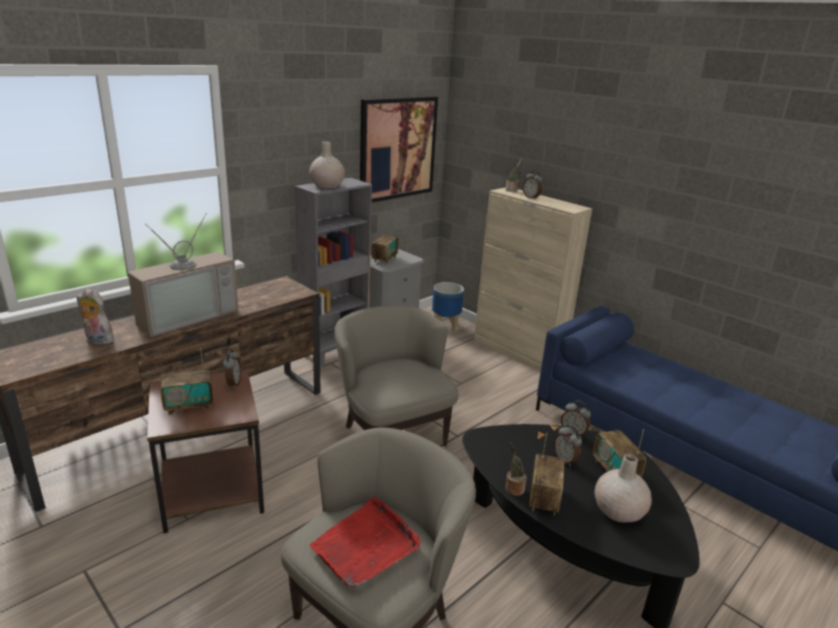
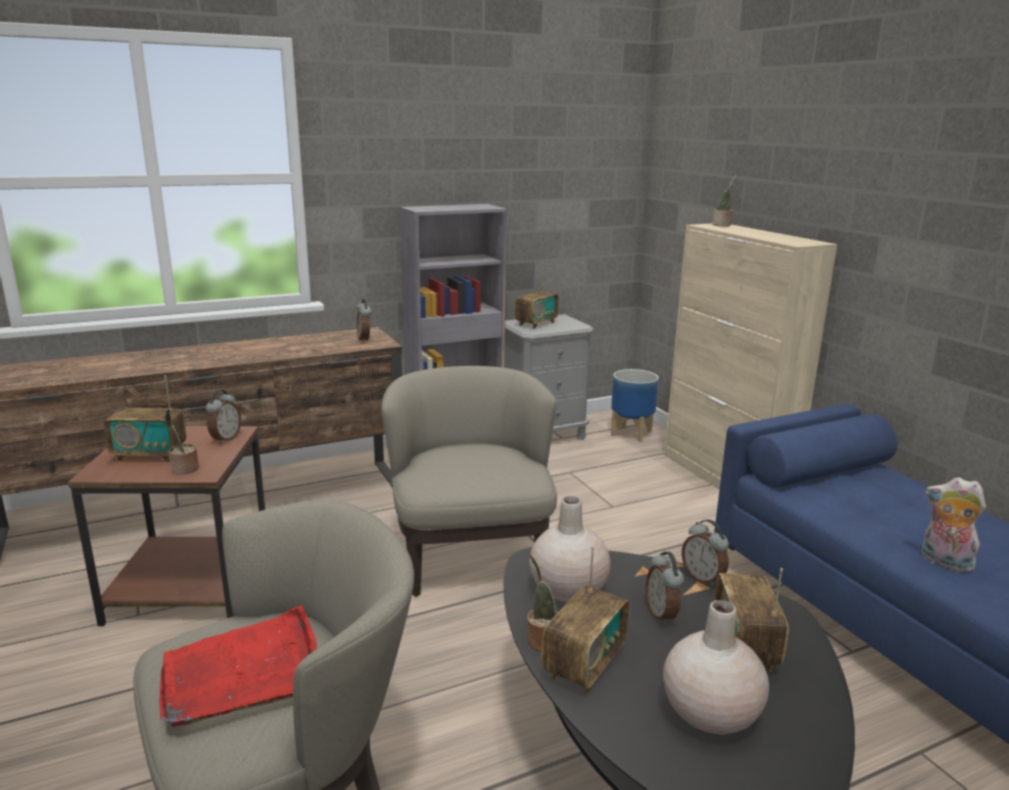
camera: 20 degrees right, 5 degrees down
plush toy [77,288,114,345] -> plush toy moved to [922,477,986,572]
television [128,213,238,337] -> none
beige vase [309,141,345,188] -> beige vase moved to [529,496,611,602]
picture [360,96,438,203] -> none
alarm clock [523,171,543,200] -> alarm clock moved to [356,299,372,342]
none -> potted plant [165,409,199,475]

